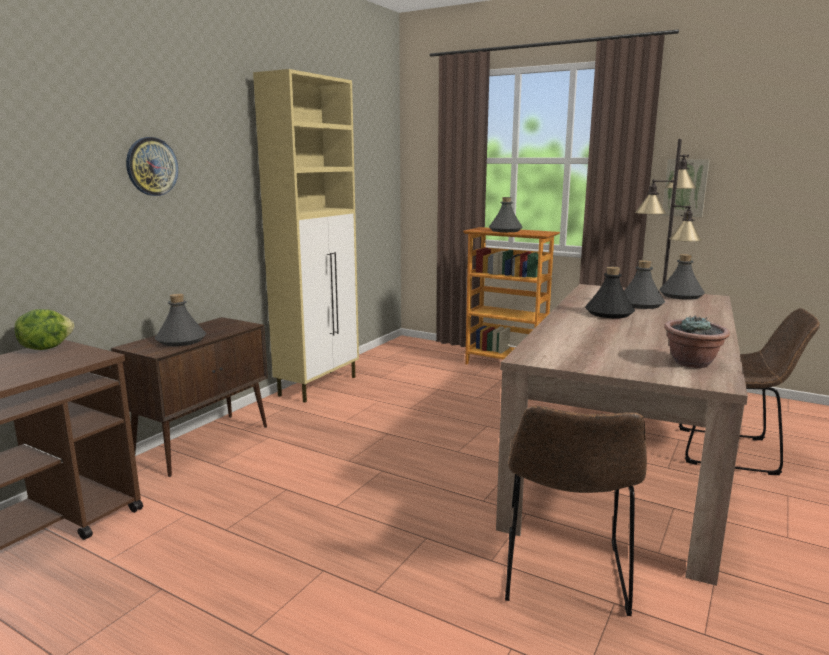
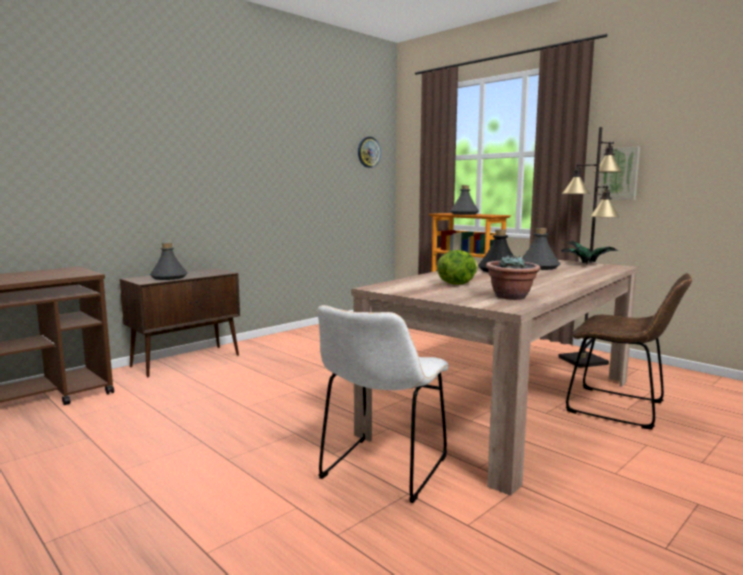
camera: 15 degrees right, 5 degrees down
lettuce [14,309,75,350] -> lettuce moved to [437,250,478,285]
wall clock [126,137,178,196] -> wall clock moved to [358,137,381,168]
beige cabinet [253,69,359,403] -> none
brown chair [505,406,647,616] -> white chair [318,305,449,503]
grey bottle [659,254,705,300] -> potted plant [561,241,618,264]

